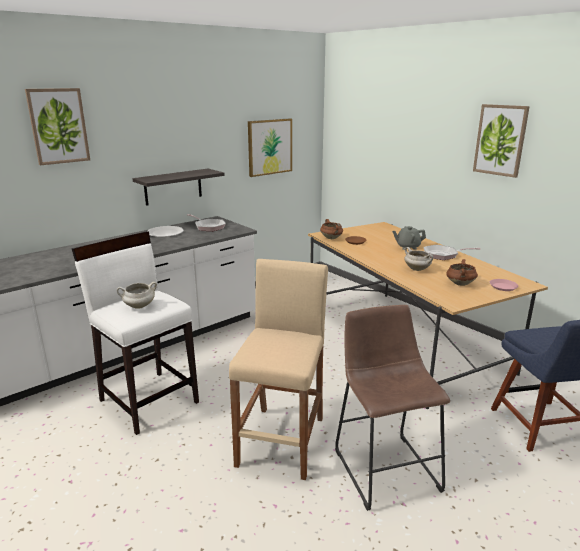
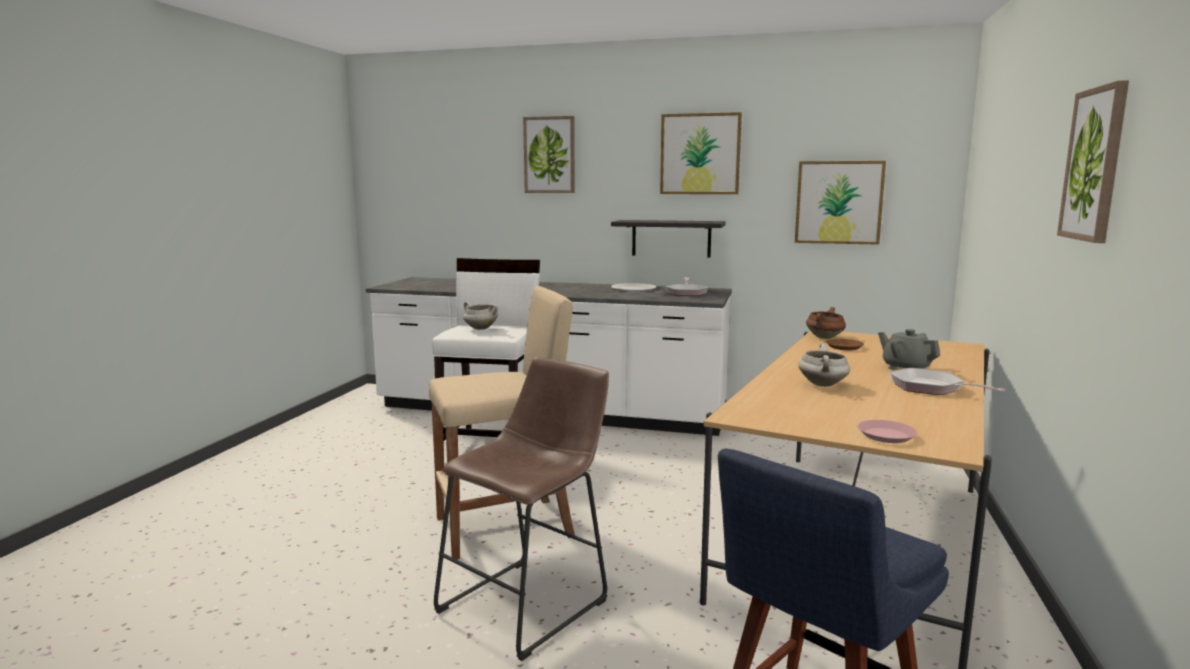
camera: 55 degrees right, 10 degrees down
brown cooking pot [446,259,478,286] -> none
none -> picture [660,112,742,194]

